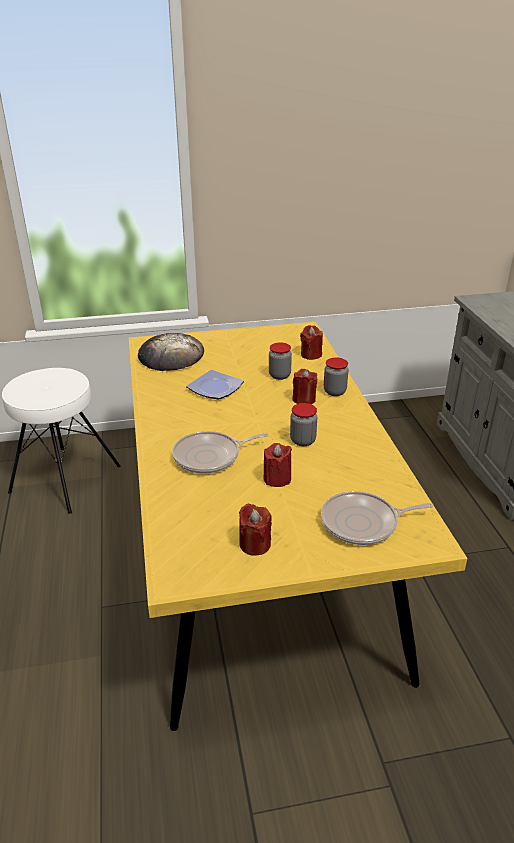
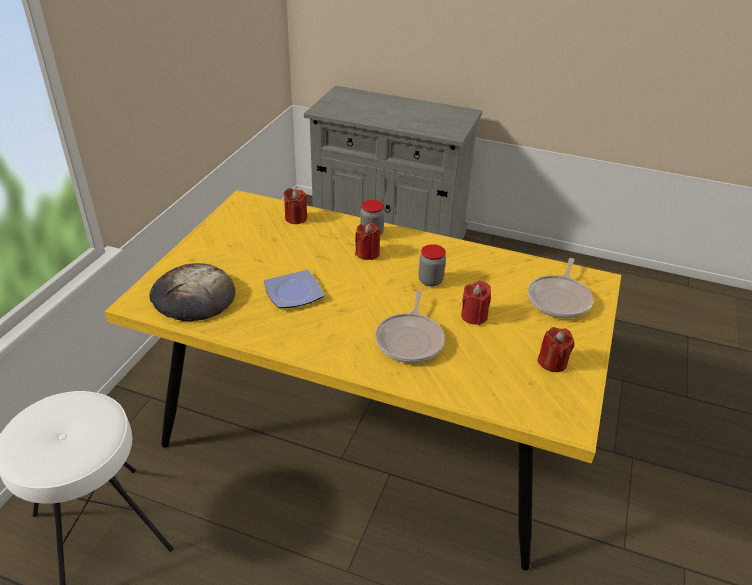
camera: 60 degrees left, 5 degrees up
jar [269,342,292,380] -> none

